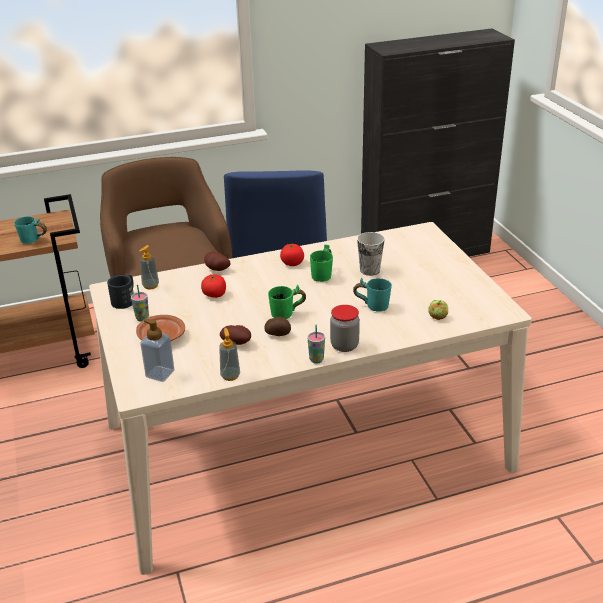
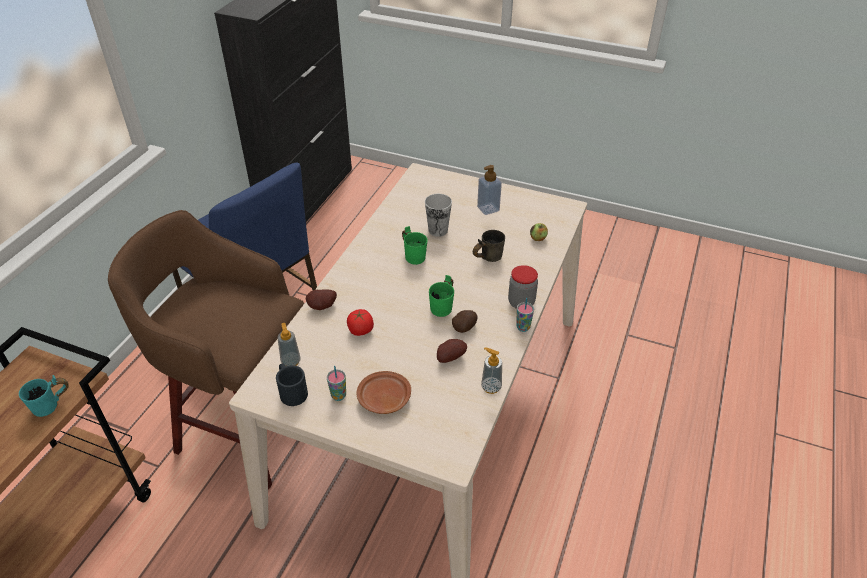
camera: 50 degrees left, 10 degrees up
soap dispenser [140,319,174,382] -> soap dispenser moved to [477,165,502,215]
tomato [280,244,304,266] -> none
turquoise mug [353,278,392,312] -> grey mug [473,230,505,262]

